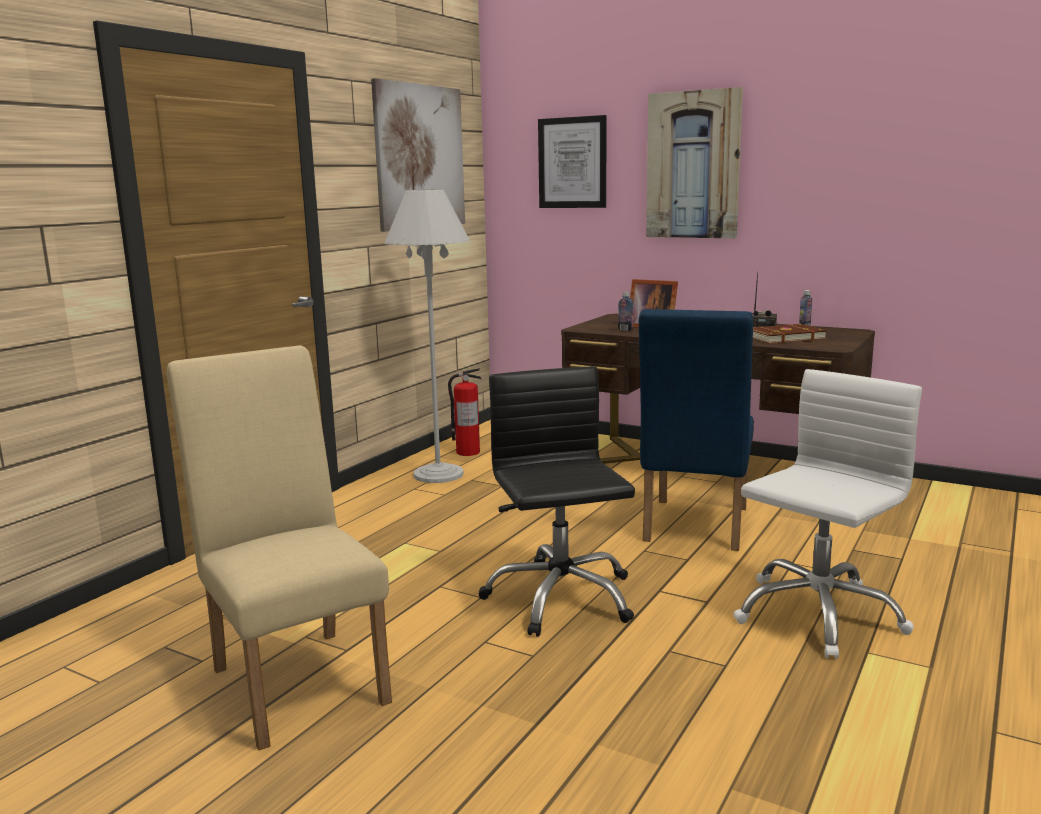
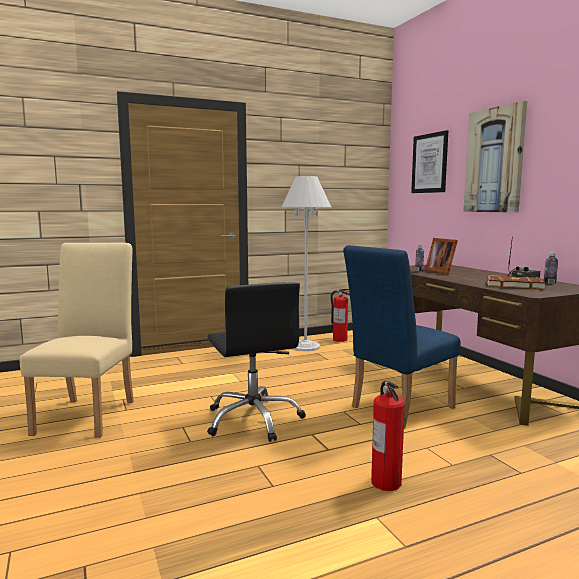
camera: 35 degrees right, 5 degrees down
picture [371,78,465,232] -> none
black office chair [478,367,635,637] -> black office chair turned 135 degrees clockwise [207,282,306,442]
white office chair [733,369,922,659] -> fire extinguisher [371,381,405,491]

